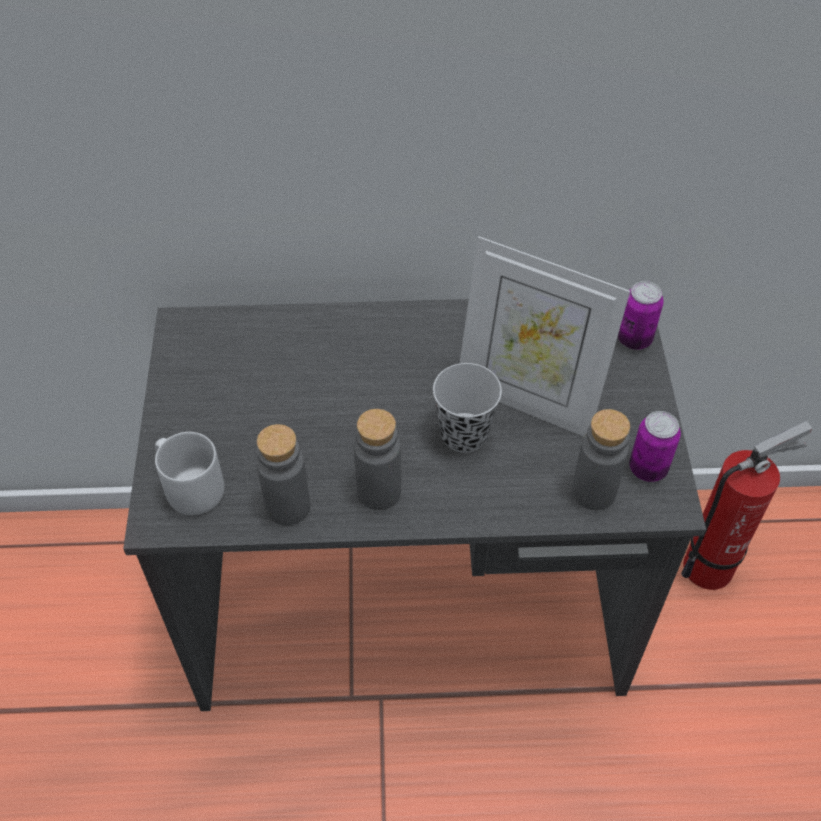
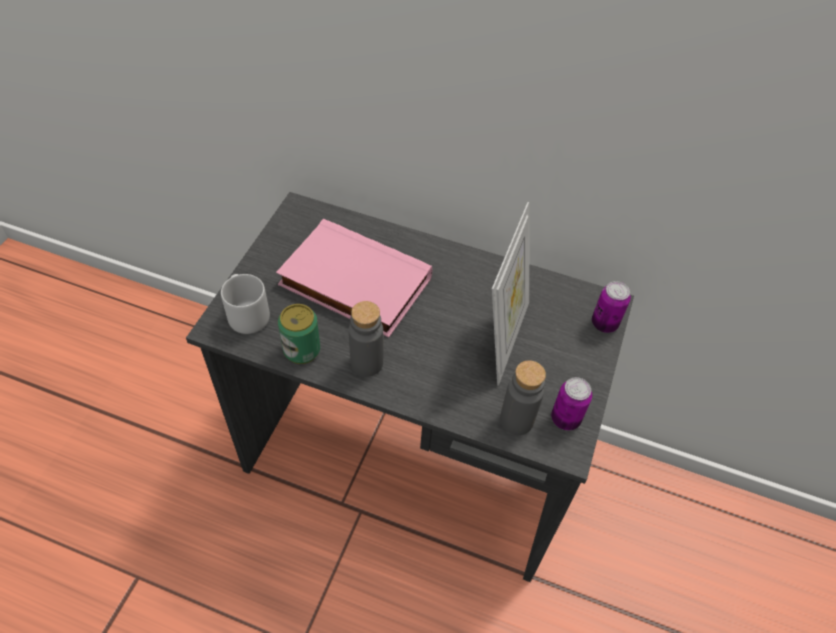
camera: 20 degrees right, 0 degrees up
grey bottle [257,424,310,526] -> can [278,304,320,364]
black cup [433,363,502,453] -> none
picture frame [459,236,630,437] -> picture frame turned 120 degrees counterclockwise [492,202,529,386]
fire extinguisher [681,421,812,590] -> none
none -> pink book [276,219,432,337]

